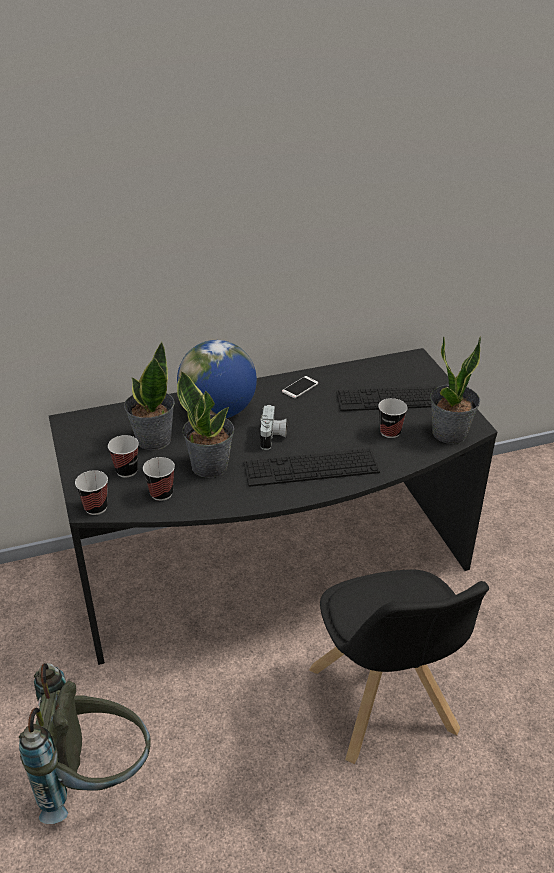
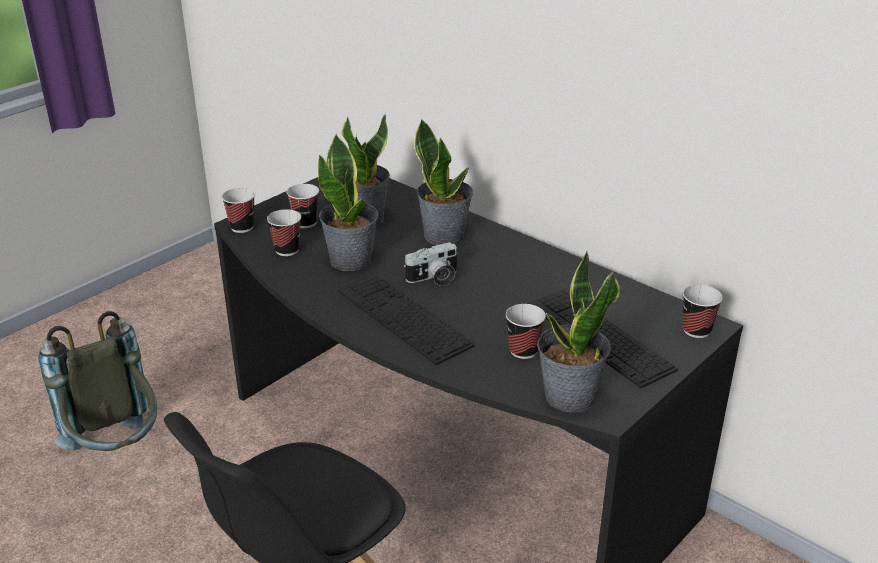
camera: 60 degrees right, 5 degrees down
globe [177,340,257,418] -> potted plant [414,118,473,245]
phone [282,376,318,398] -> none
none -> cup [683,285,723,338]

